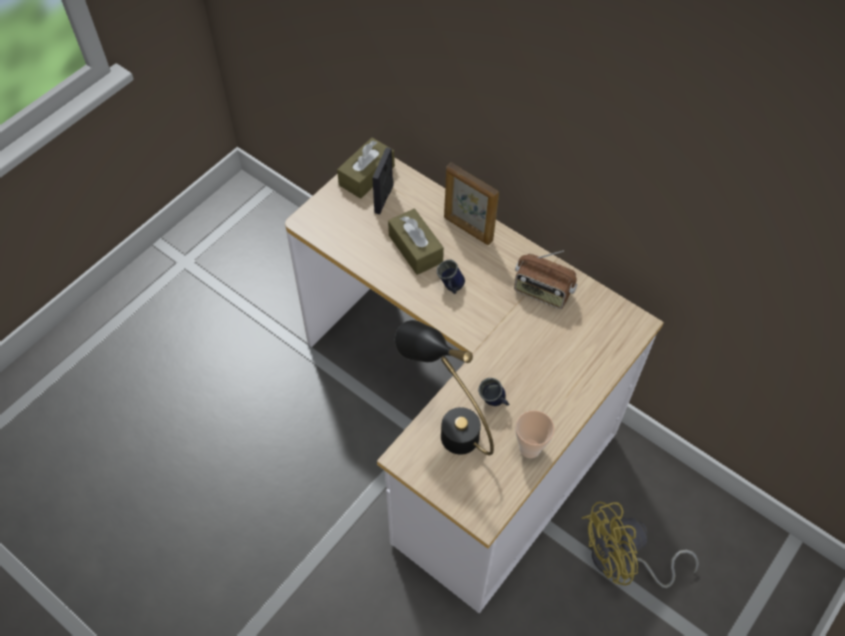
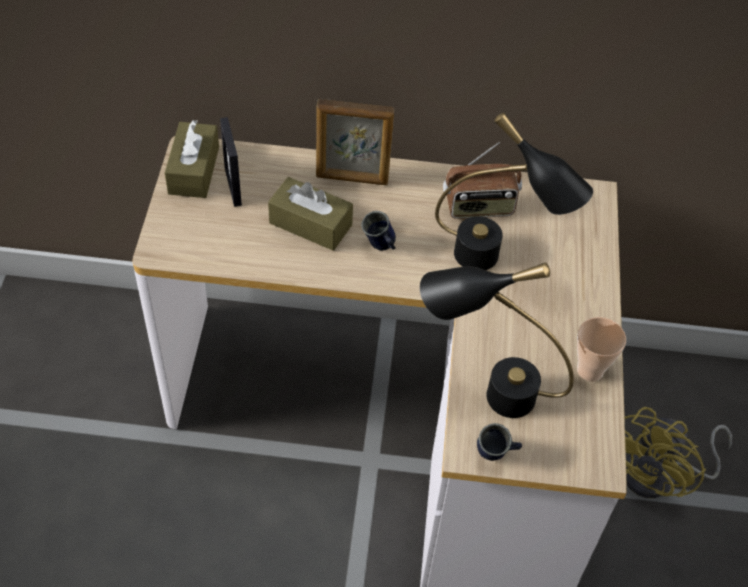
camera: 35 degrees left, 5 degrees down
blue mug [478,378,509,406] -> blue mug moved to [477,423,522,461]
none -> black table lamp [435,113,593,270]

